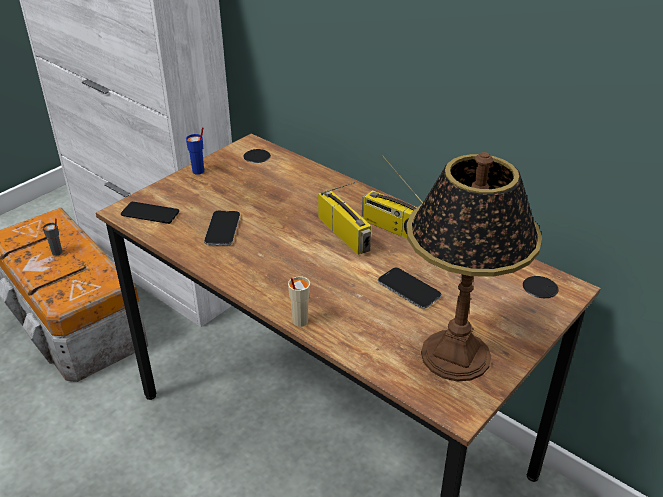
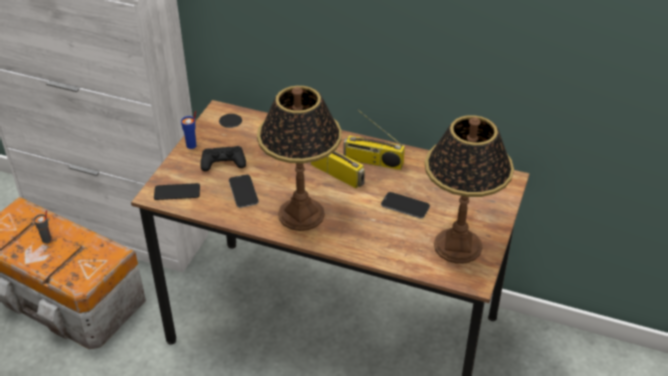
camera: 20 degrees left, 5 degrees up
beige cup [288,276,310,327] -> none
none -> black game controller [200,146,246,171]
none -> table lamp [257,86,342,231]

